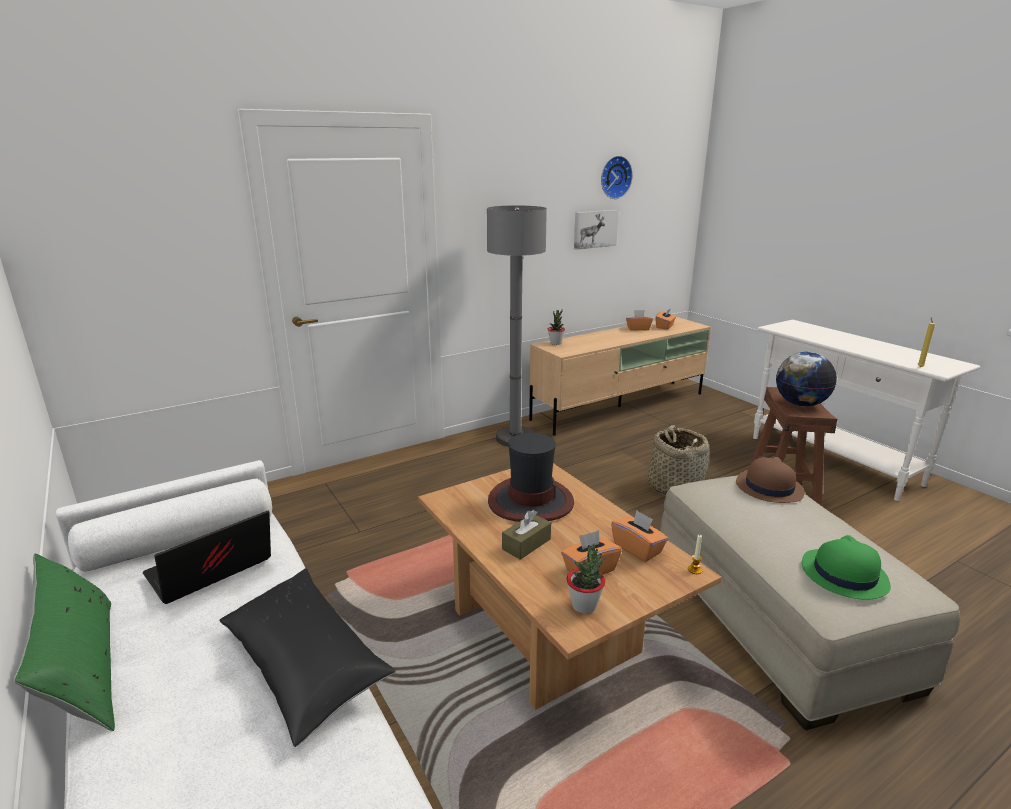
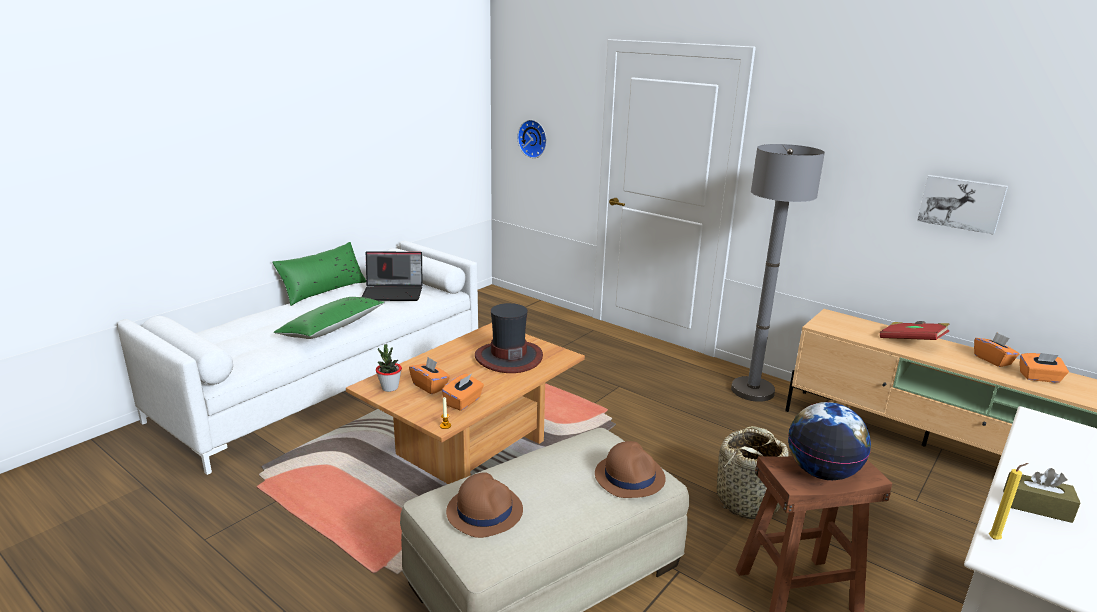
camera: 70 degrees right, 0 degrees up
laptop [143,510,271,604] -> laptop turned 150 degrees clockwise [362,251,423,301]
black pillow [219,568,396,747] -> green pillow [274,297,385,339]
brown tissue box [502,510,551,560] -> brown tissue box moved to [1003,468,1081,523]
potted plant [548,309,565,345] -> none
wall clock [601,156,633,199] -> wall clock moved to [518,120,547,158]
green hat [802,535,891,600] -> brown hat [446,472,523,538]
none -> red book [880,321,949,340]

